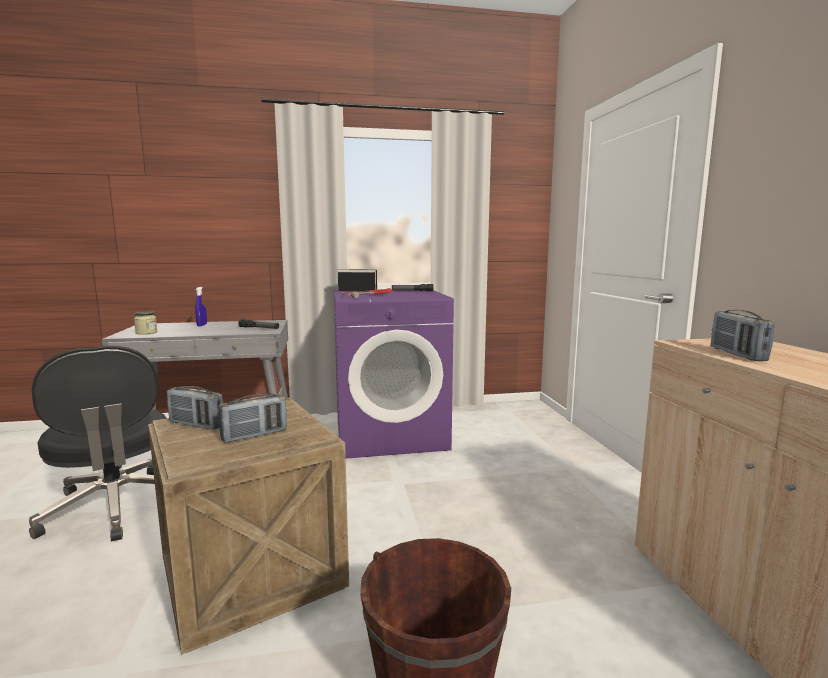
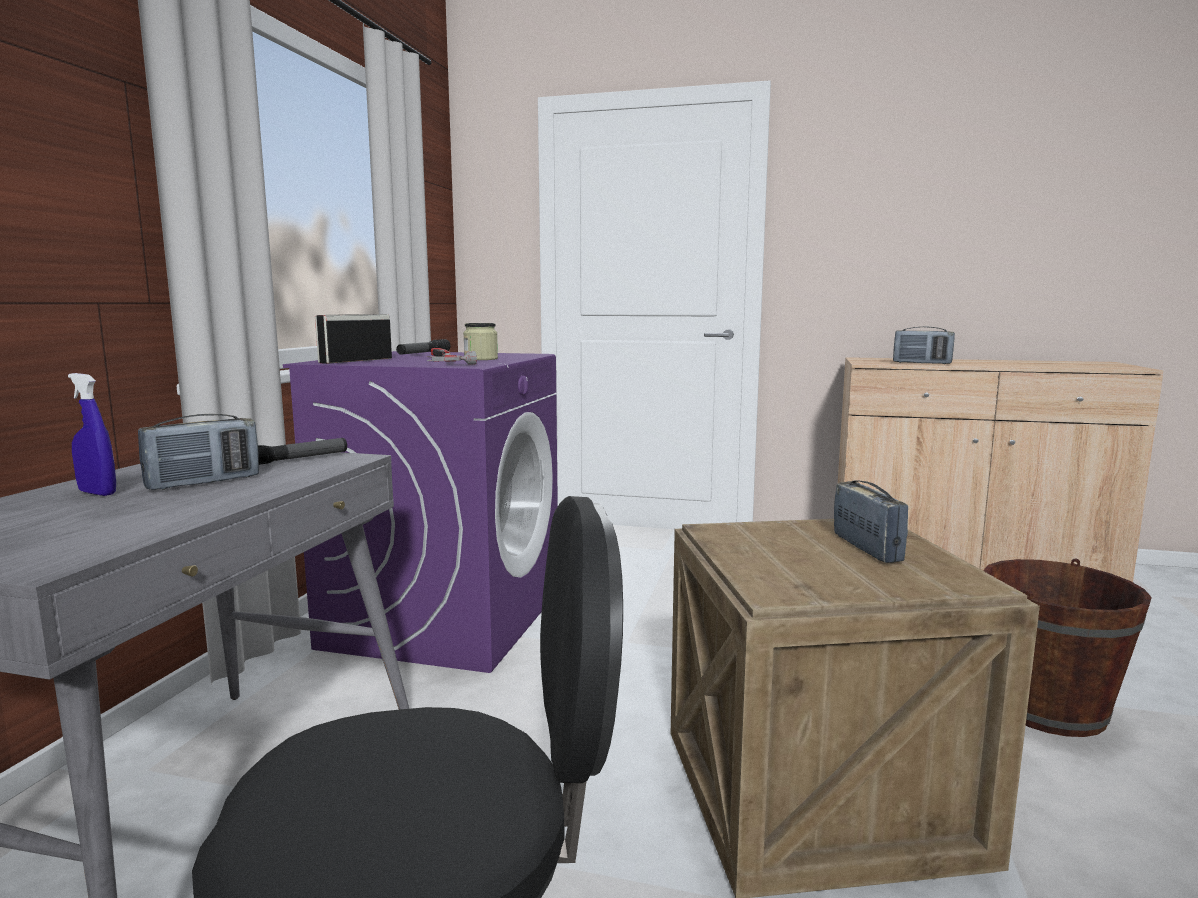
camera: 65 degrees left, 0 degrees up
jar [134,312,157,335] -> jar moved to [463,323,498,360]
radio [167,386,223,429] -> radio moved to [138,414,259,490]

